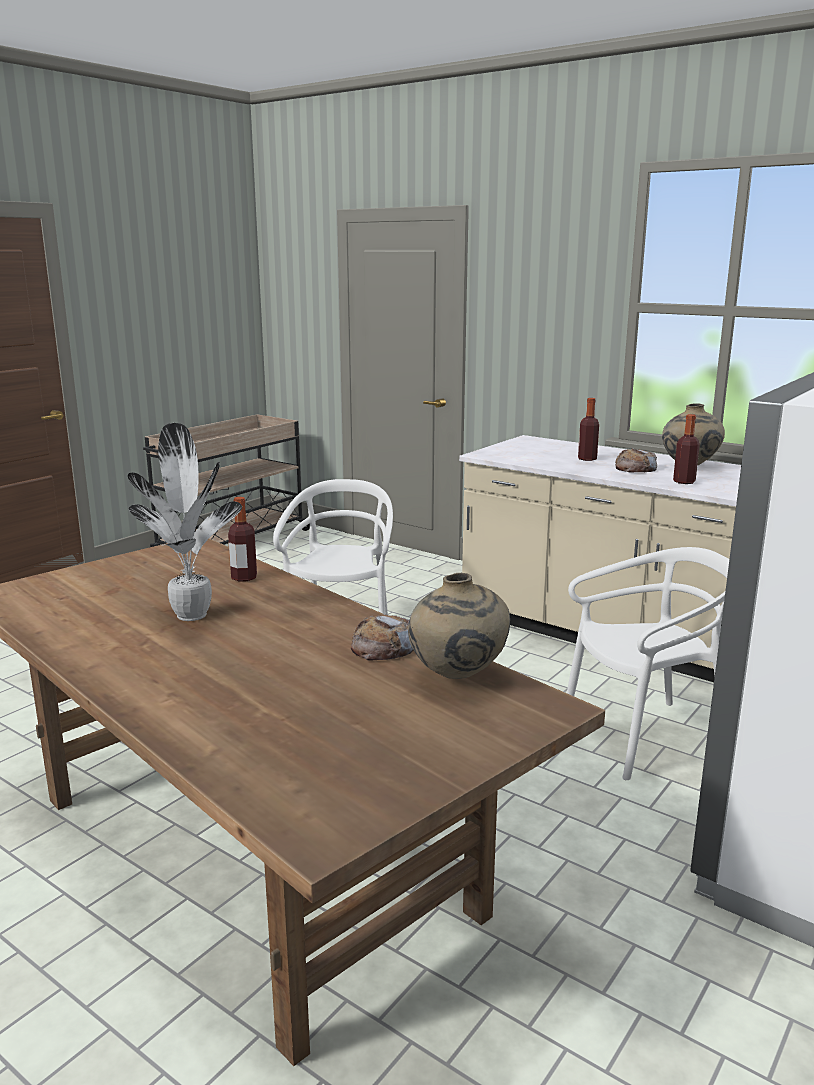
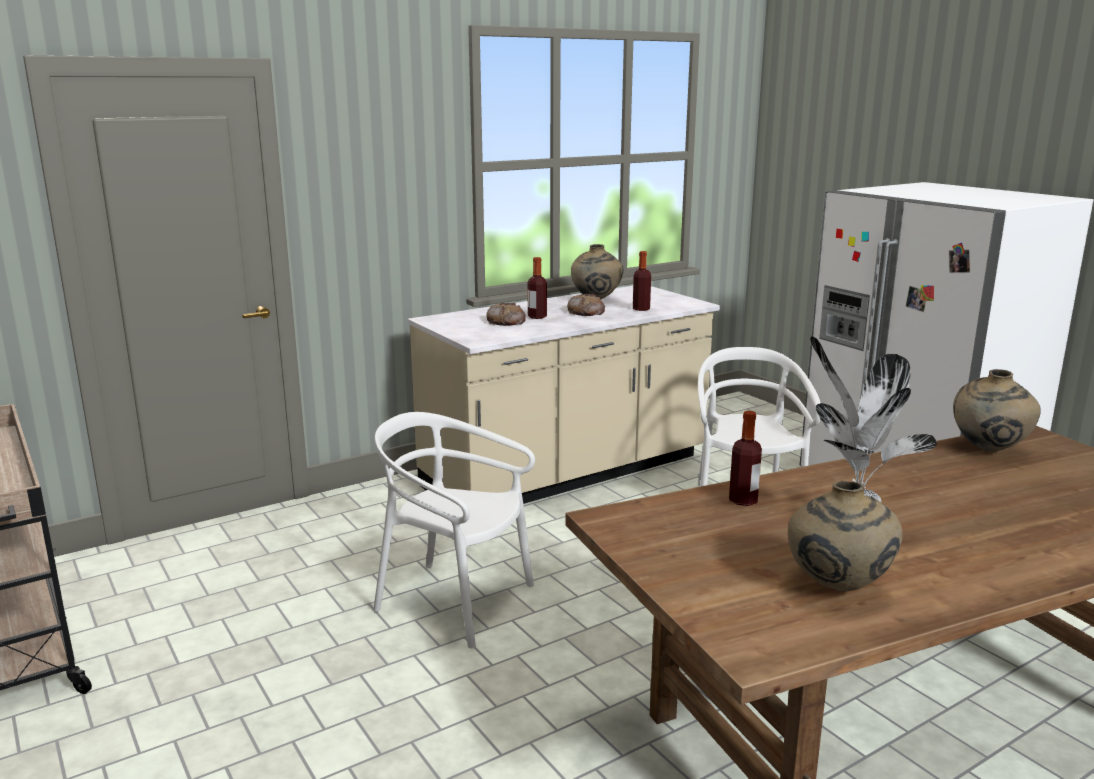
camera: 70 degrees left, 0 degrees up
bread [351,614,414,661] -> bread moved to [486,303,526,326]
none -> beige vase [788,481,903,592]

